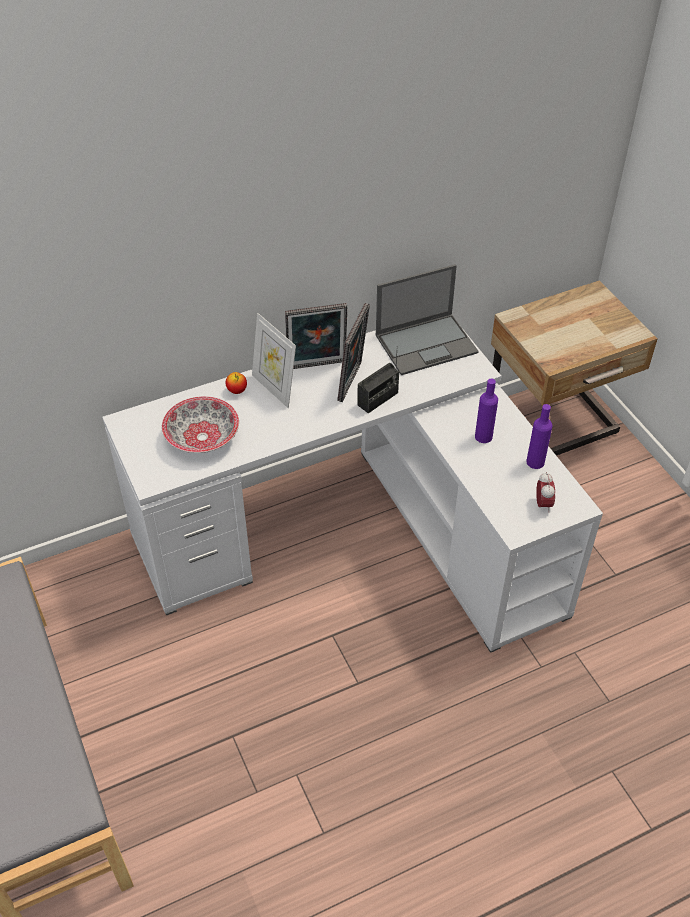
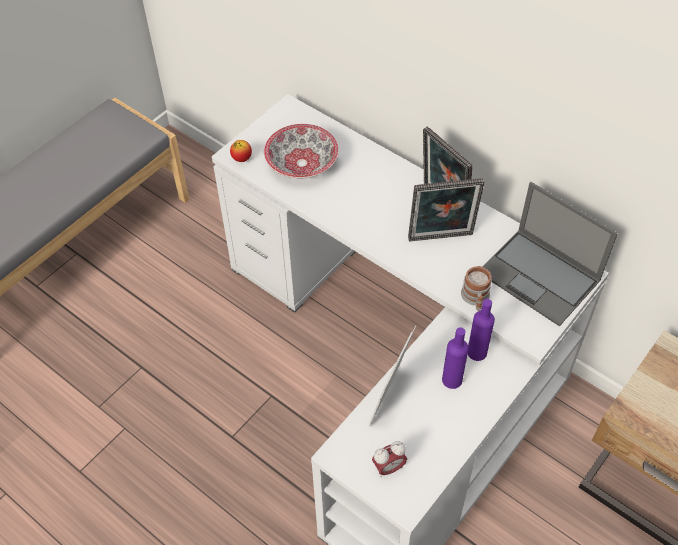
camera: 65 degrees right, 5 degrees up
apple [226,372,247,394] -> apple moved to [230,140,252,162]
picture frame [252,313,296,408] -> picture frame moved to [369,325,416,427]
radio [357,351,399,413] -> none
purple bottle [527,404,552,469] -> purple bottle moved to [468,299,495,361]
none -> mug [461,266,492,311]

